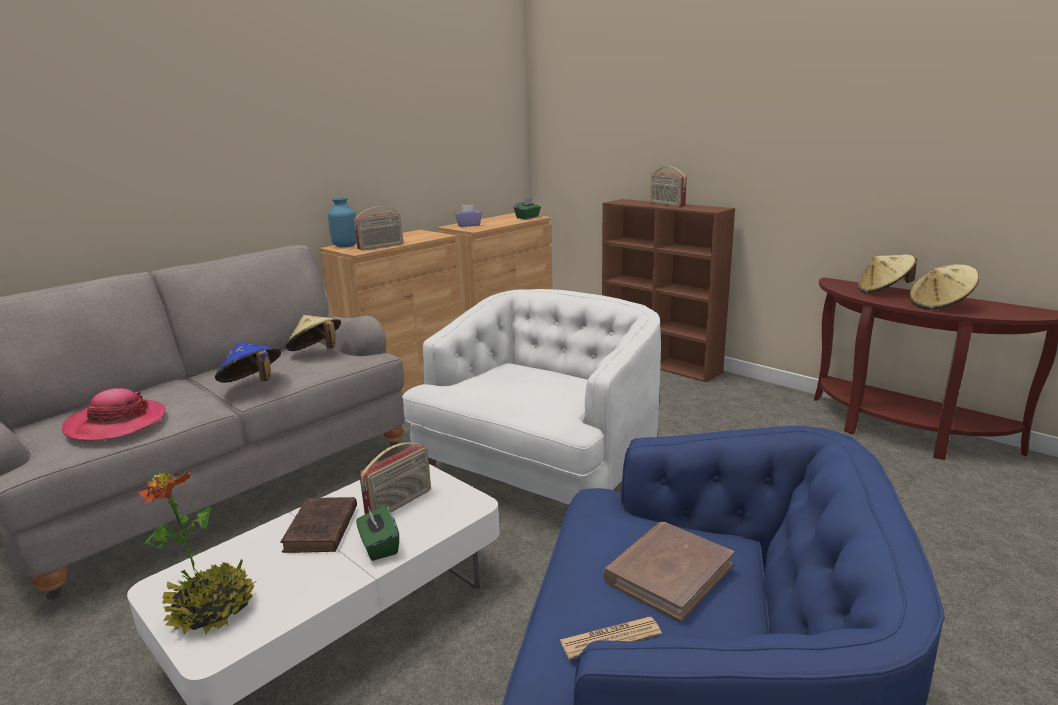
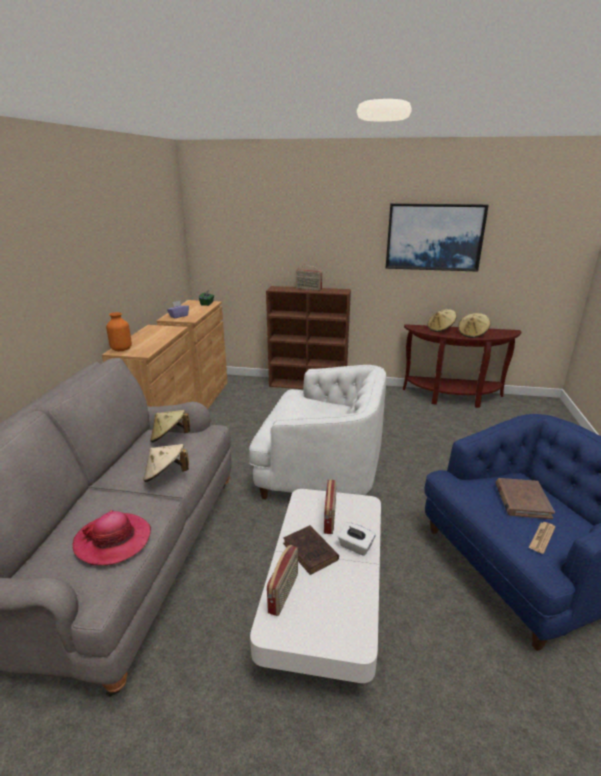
camera: 35 degrees left, 5 degrees up
potted plant [137,471,256,634] -> none
blue hat [215,342,281,383] -> beige hat [143,444,189,482]
blue vase [328,198,357,247] -> orange vase [106,312,132,351]
radio [354,207,403,250] -> radio moved to [267,545,298,616]
green tissue box [356,505,399,561] -> white tissue box [338,522,376,556]
white armchair [402,289,661,505] -> white armchair turned 105 degrees clockwise [249,365,386,499]
none -> picture [386,203,489,272]

